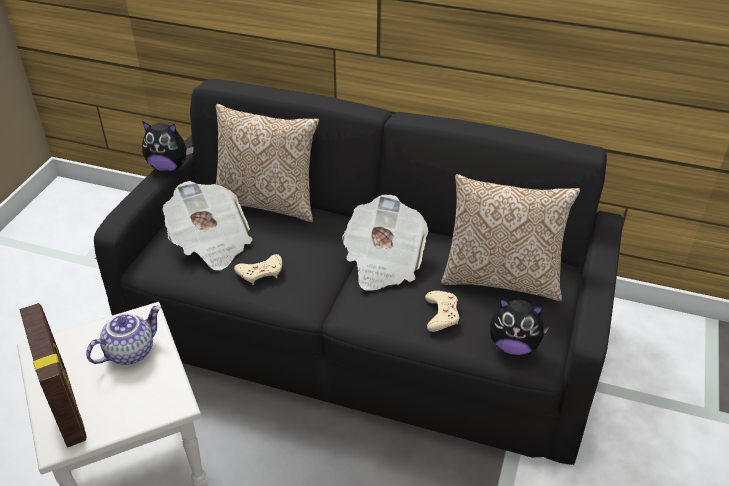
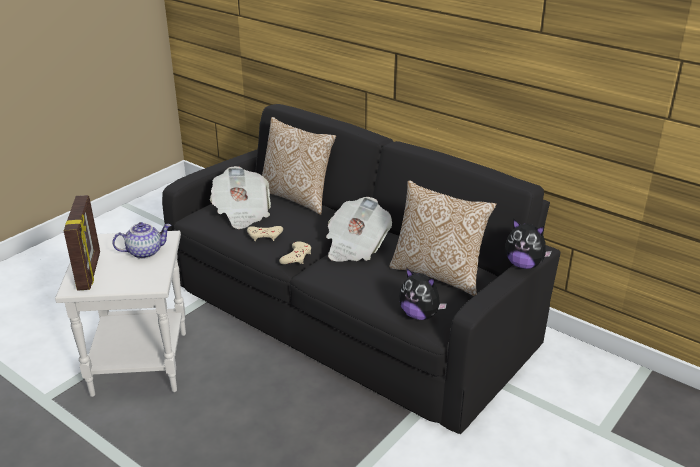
camera: 20 degrees right, 10 degrees down
plush toy [142,121,194,171] -> plush toy moved to [505,220,552,269]
beige game controller [425,291,460,332] -> beige game controller moved to [279,241,311,264]

